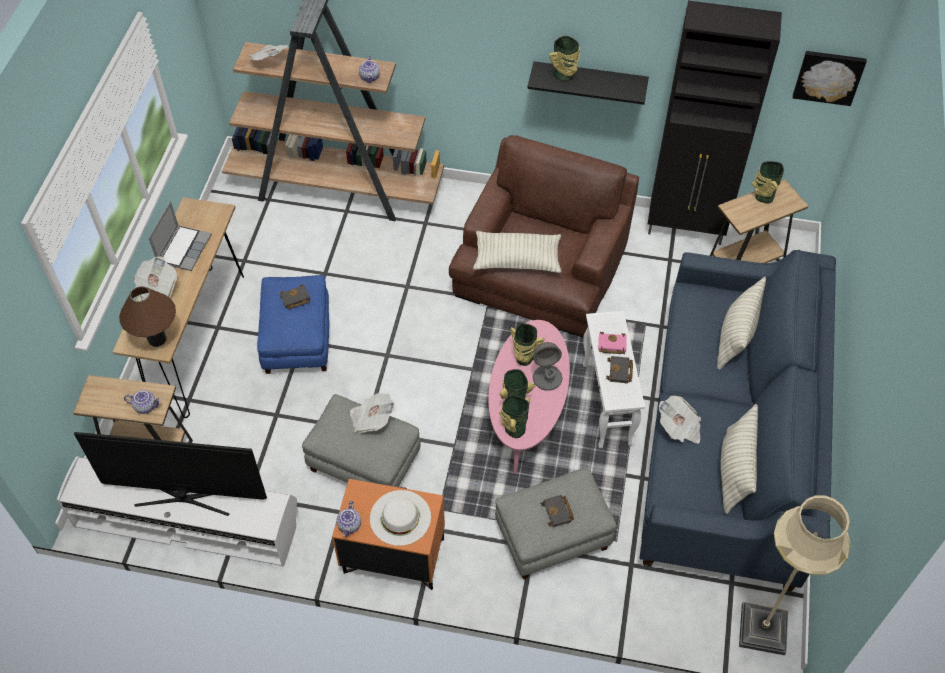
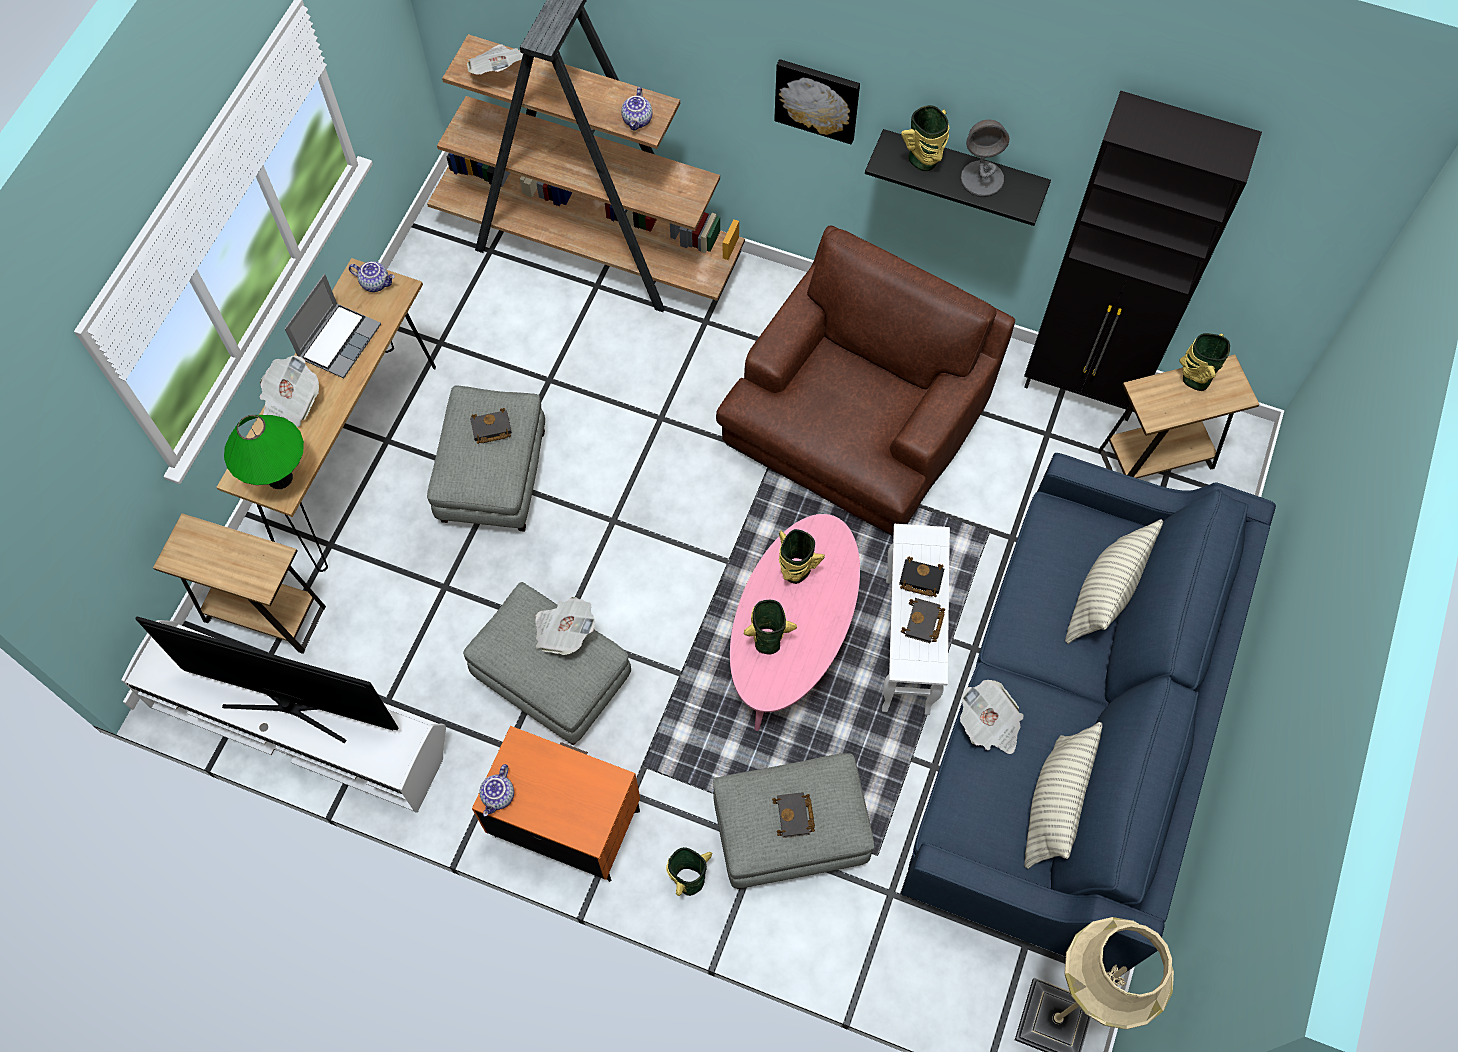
camera: 10 degrees right, 10 degrees up
brown table lamp [119,286,176,347] -> green table lamp [224,415,304,489]
teapot [124,390,161,414] -> teapot moved to [349,261,395,292]
blue ottoman [257,275,329,374] -> grey ottoman [427,386,545,532]
white hat [370,490,431,546] -> none
pillow [473,231,562,273] -> none
vase [500,395,530,438] -> vase moved to [666,847,712,896]
grey table lamp [533,342,563,391] -> grey table lamp moved to [961,119,1009,197]
pink book [598,332,627,354] -> black book [899,556,944,597]
picture [793,51,866,106] -> picture moved to [774,59,860,145]

